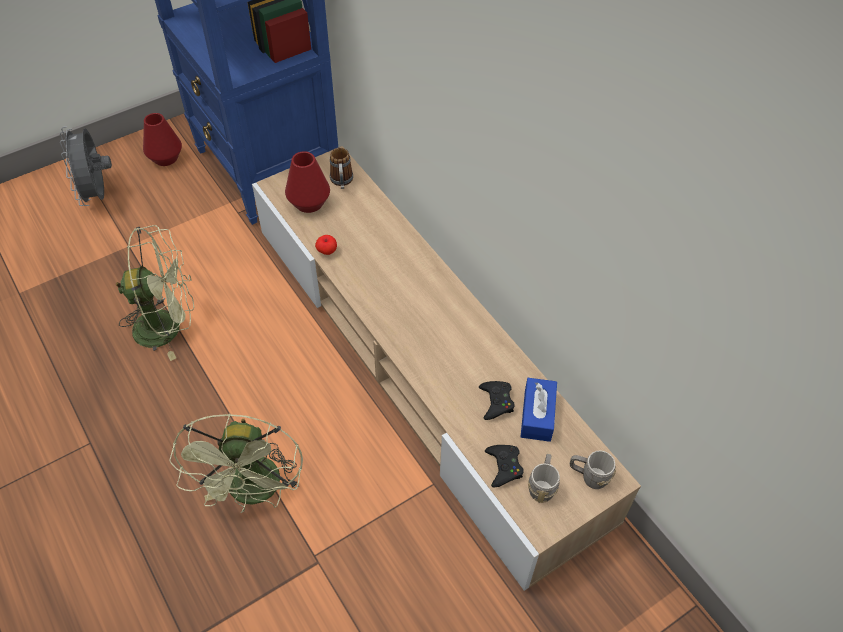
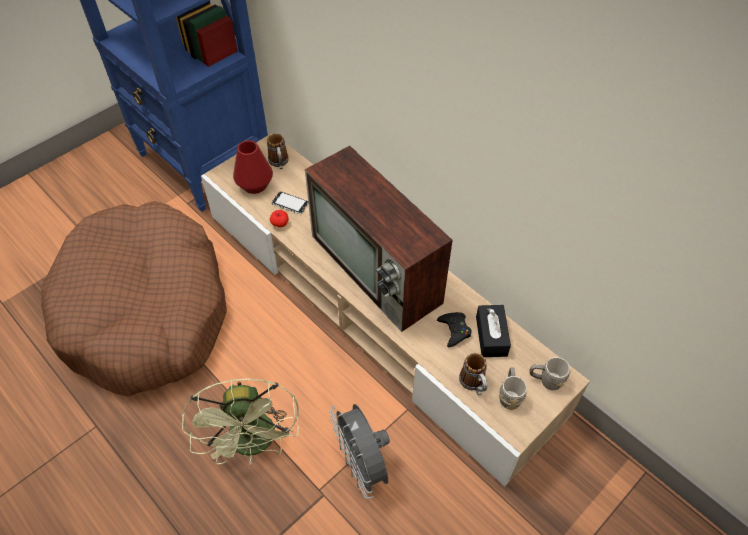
camera: 10 degrees left, 0 degrees up
grey fan [60,126,112,206] -> grey fan moved to [330,404,390,499]
green fan [116,225,194,361] -> brown dog bed [41,201,227,397]
red vase [143,113,182,166] -> none
black game controller [485,445,524,488] -> mug [459,353,487,395]
blue tissue box [521,378,557,442] -> black tissue box [476,305,511,357]
none -> phone [272,192,309,214]
none -> television [305,146,452,332]

